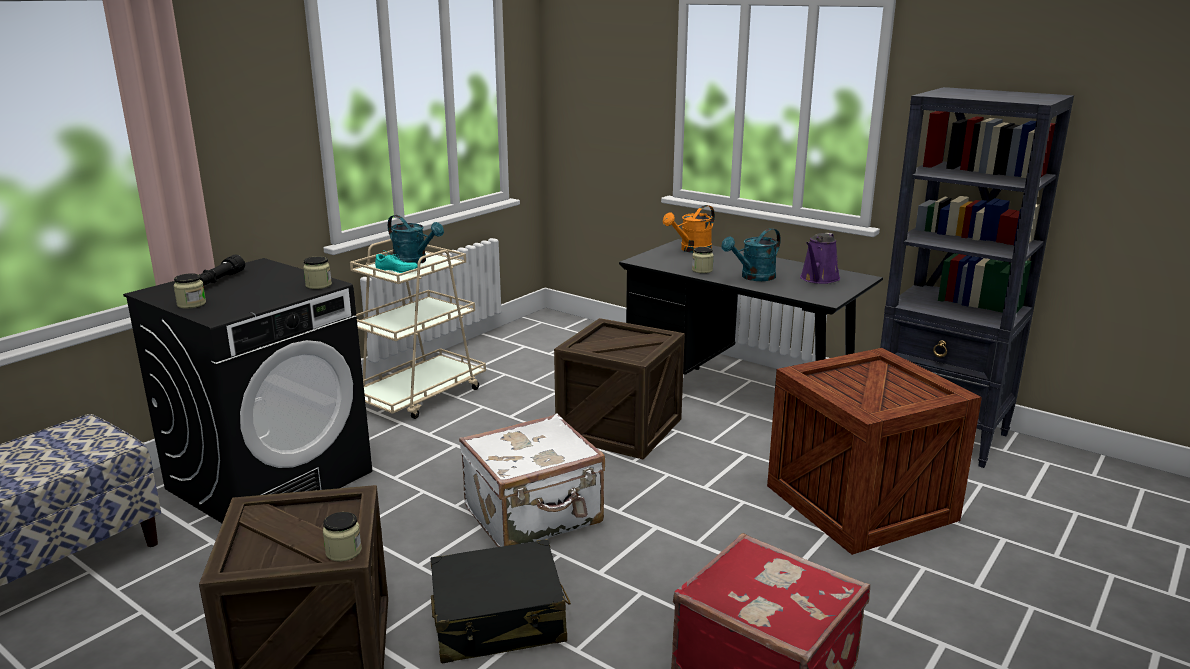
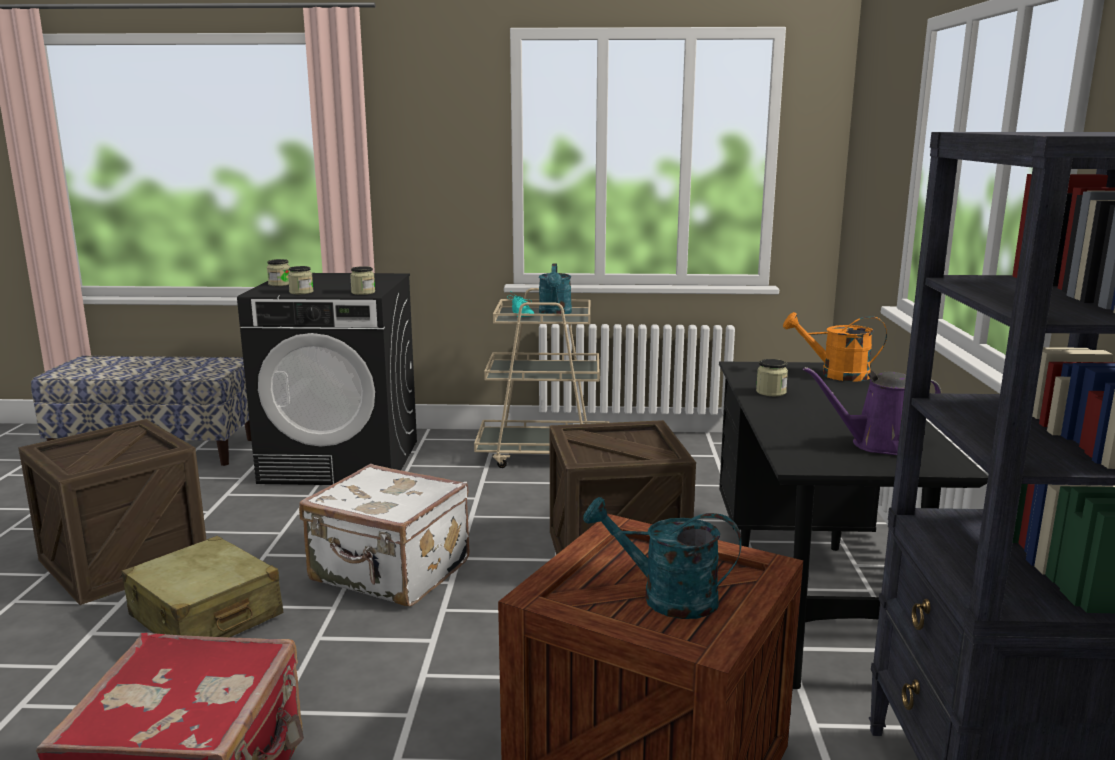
camera: 55 degrees right, 5 degrees down
black flashlight [200,255,245,285] -> none
jar [323,512,362,562] -> jar moved to [288,266,314,294]
black suitcase [431,539,571,663] -> beige suitcase [122,536,283,637]
turquoise watering can [722,228,781,281] -> turquoise watering can moved to [583,497,742,619]

